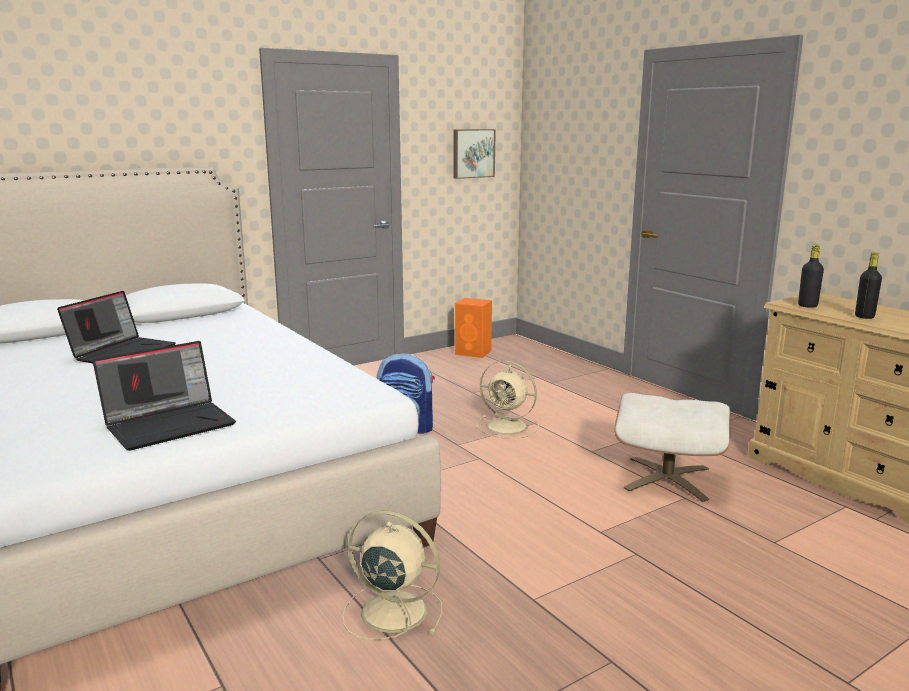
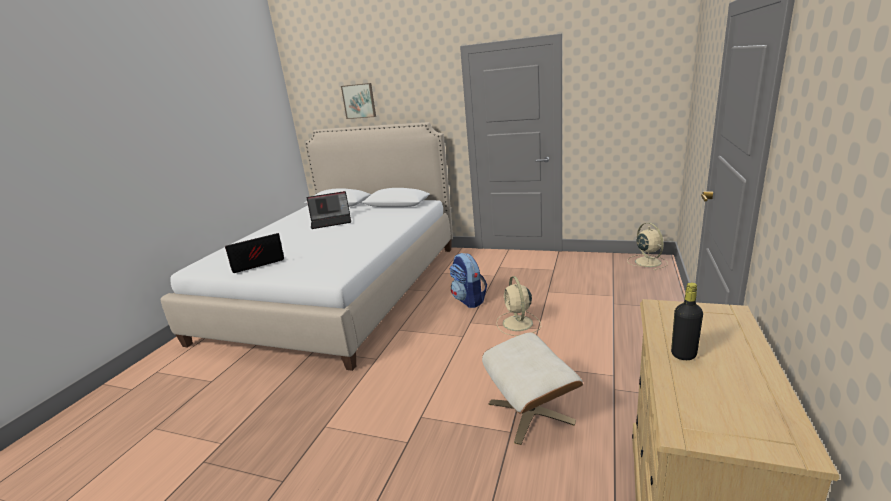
camera: 55 degrees right, 5 degrees up
laptop [93,341,236,451] -> laptop turned 135 degrees clockwise [225,233,284,273]
beige fan [342,511,442,640] -> beige fan moved to [627,223,668,270]
picture [453,129,496,179] -> picture moved to [341,83,376,119]
orange speaker [455,298,492,358] -> none
black bottle [798,245,824,308] -> none

